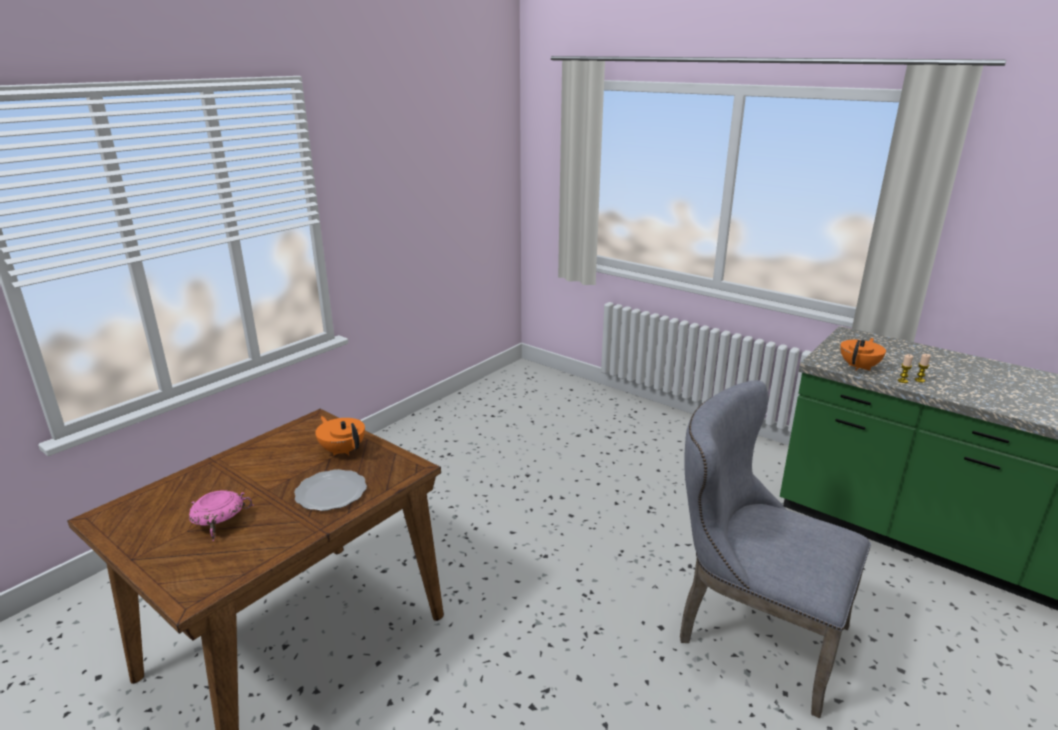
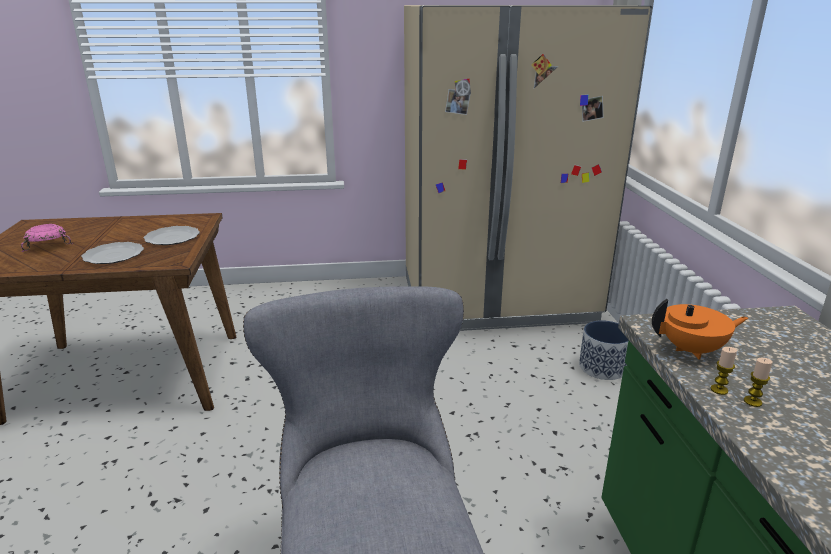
camera: 45 degrees right, 0 degrees up
orange teapot [315,416,365,455] -> plate [144,226,200,245]
none -> beige fridge [404,5,652,331]
none -> planter [579,320,629,380]

